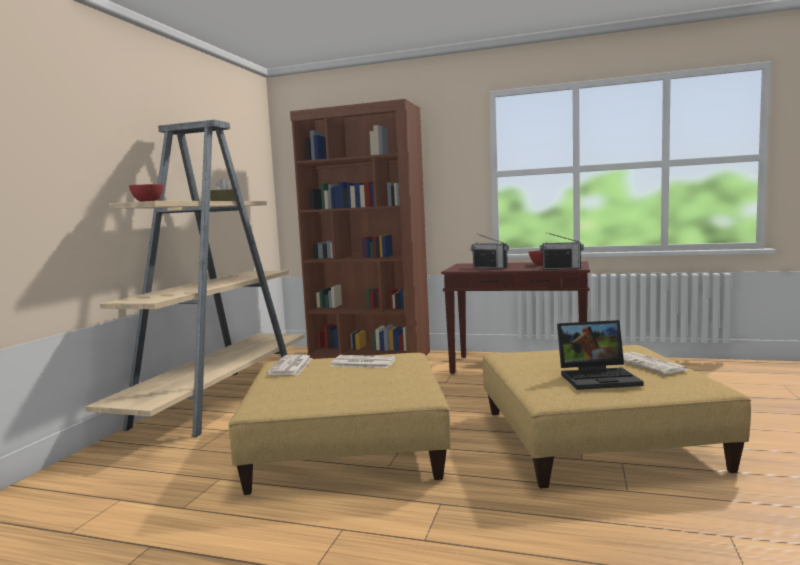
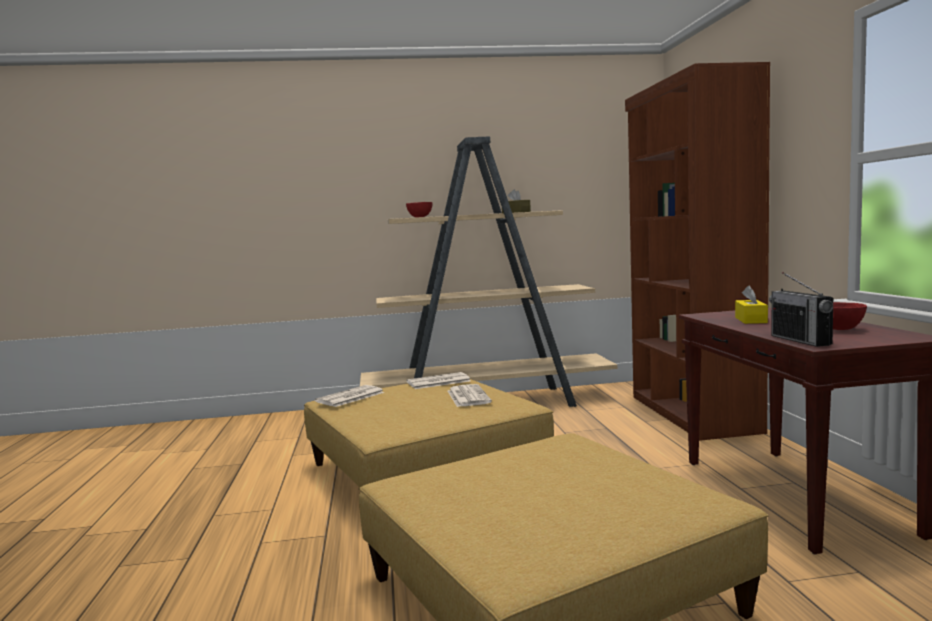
camera: 65 degrees right, 0 degrees up
radio [471,234,509,269] -> yellow tissue box [735,285,768,324]
laptop [557,320,644,390] -> none
newspaper [623,352,689,374] -> newspaper moved to [315,385,385,407]

